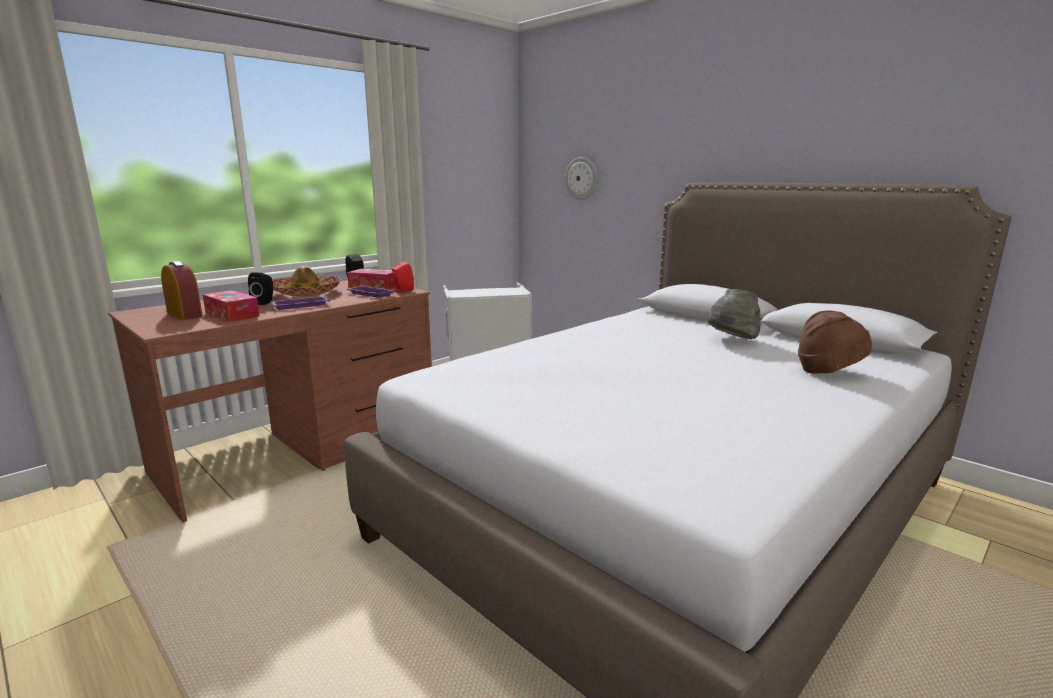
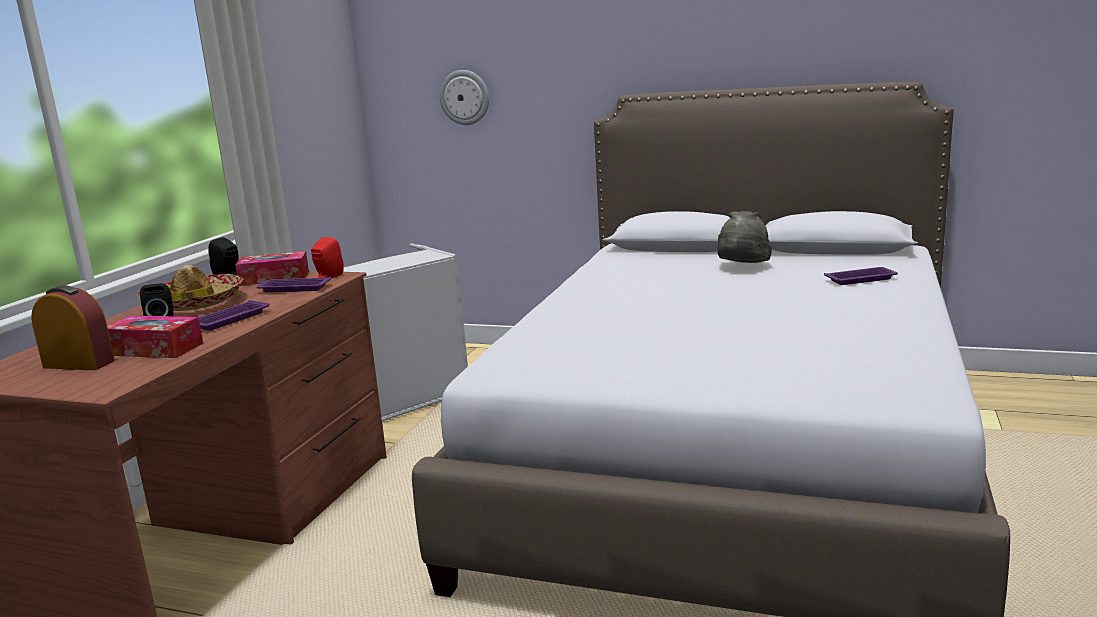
camera: 25 degrees left, 0 degrees up
brown hat [798,311,872,373] -> purple tray [824,267,898,285]

